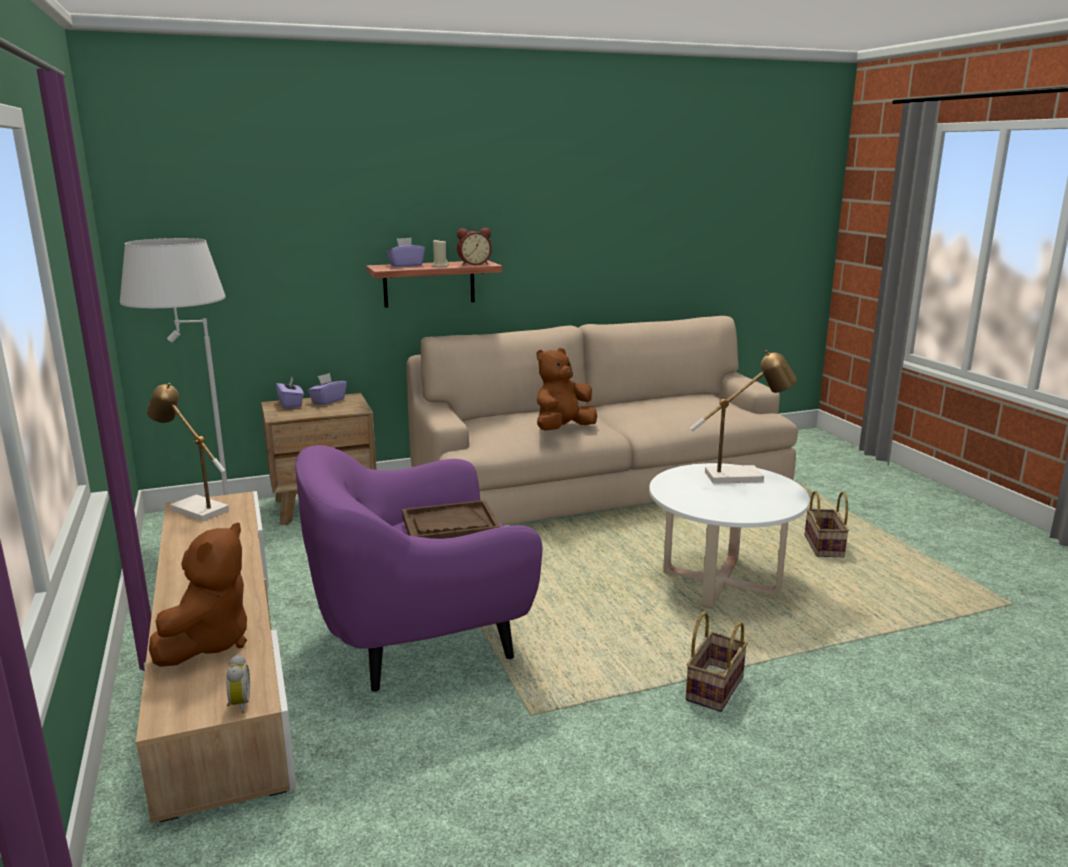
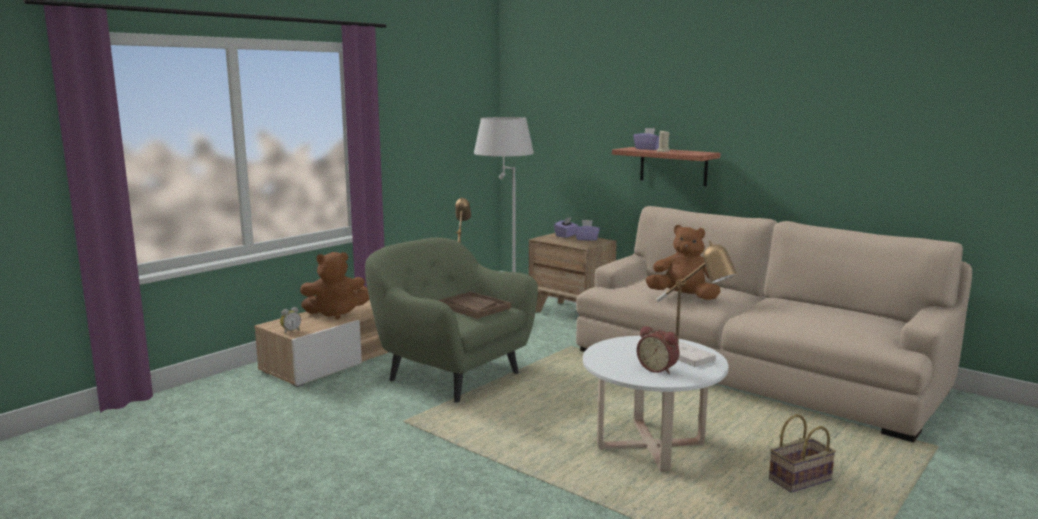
camera: 60 degrees right, 5 degrees down
purple armchair [295,445,542,692] -> green armchair [365,237,538,403]
alarm clock [457,228,492,265] -> alarm clock moved to [637,326,679,374]
basket [686,611,748,712] -> none

